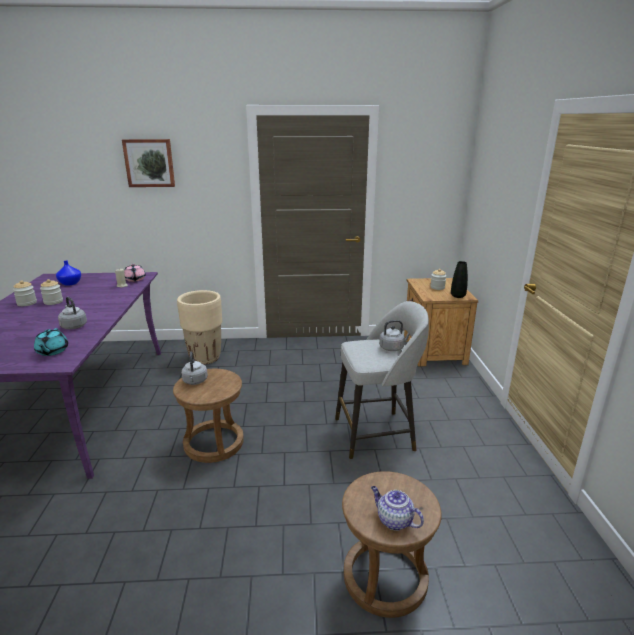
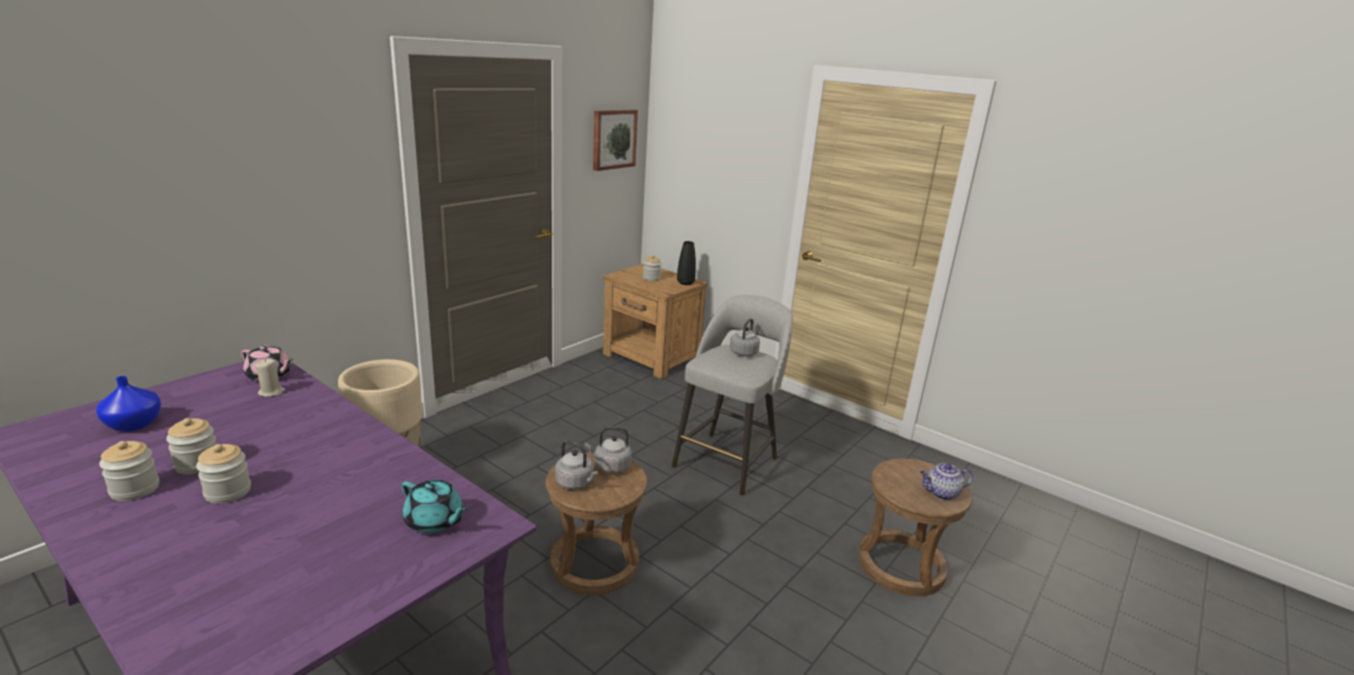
camera: 50 degrees left, 0 degrees up
grey kettle [58,297,87,329] -> grey kettle moved to [585,426,632,474]
picture [122,139,175,187] -> picture moved to [593,109,638,171]
none -> jar [196,444,251,504]

